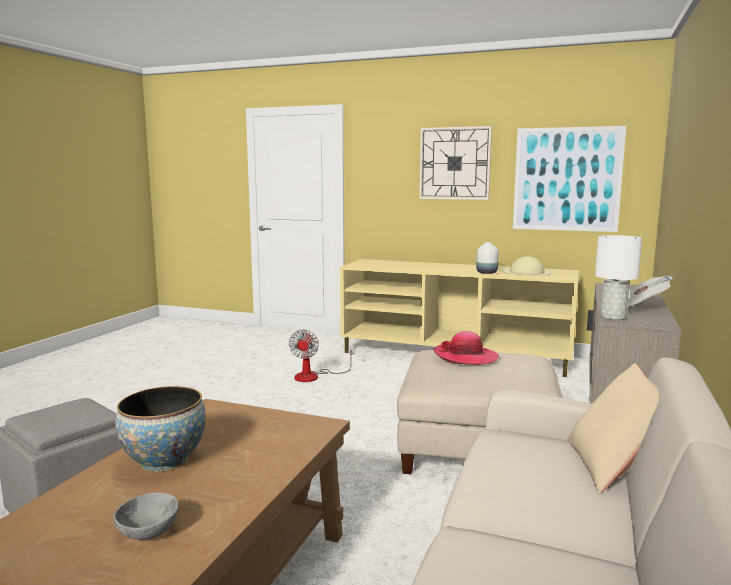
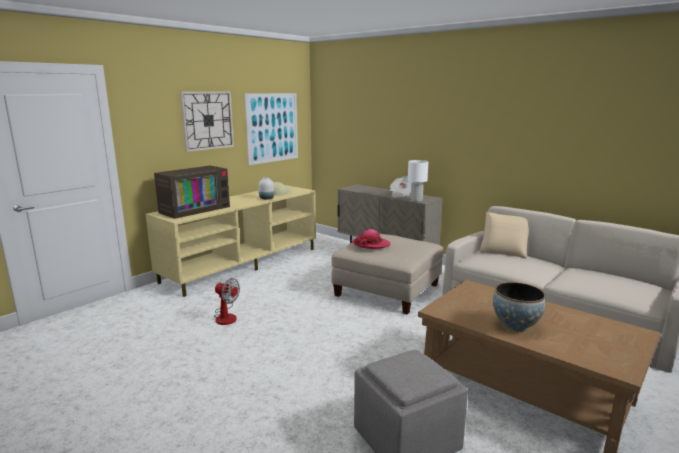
camera: 70 degrees left, 5 degrees up
grey bowl [113,492,179,540] -> none
none -> television [154,166,230,219]

